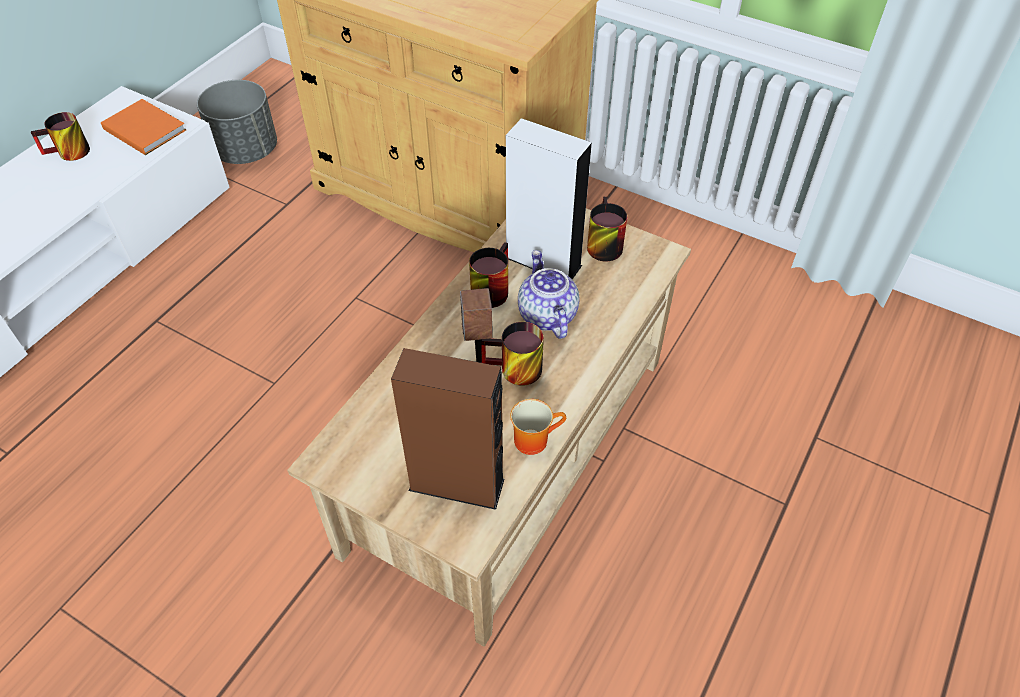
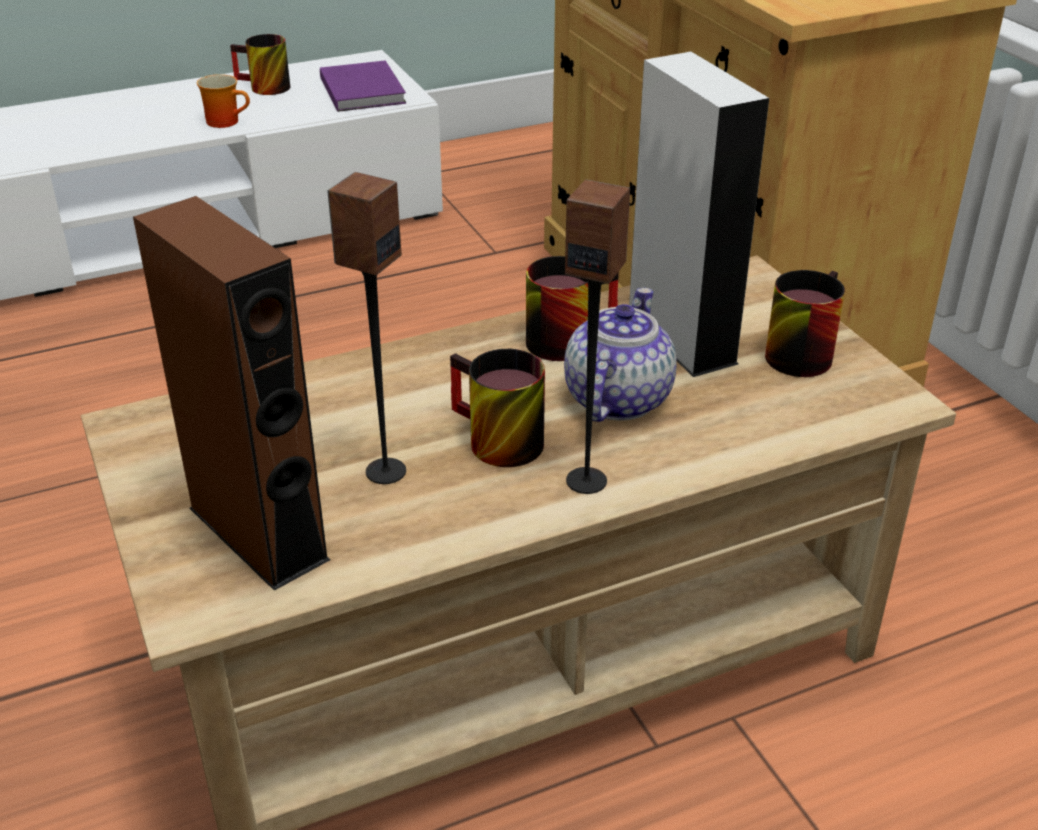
camera: 35 degrees right, 15 degrees down
orange book [101,99,186,155] -> purple book [320,60,406,112]
grey planter [197,80,277,164] -> none
mug [510,399,566,455] -> mug moved to [197,74,250,128]
none -> speaker [565,180,630,494]

